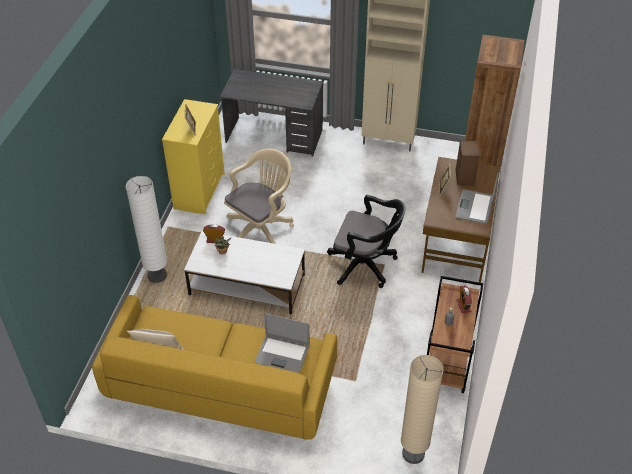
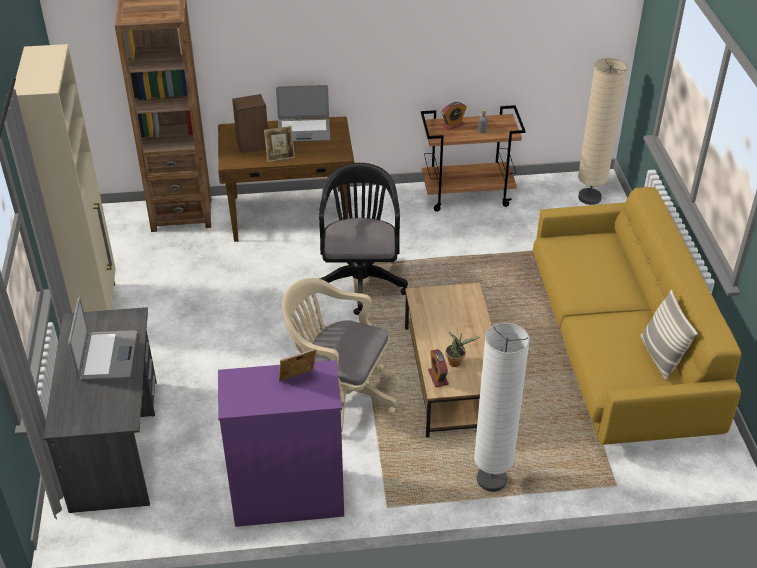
camera: 110 degrees left, 5 degrees down
yellow dresser [162,99,225,215] -> purple dresser [218,360,344,527]
white coffee table [184,231,305,314] -> brown coffee table [405,283,492,438]
laptop [255,314,310,373] -> laptop moved to [68,297,137,380]

